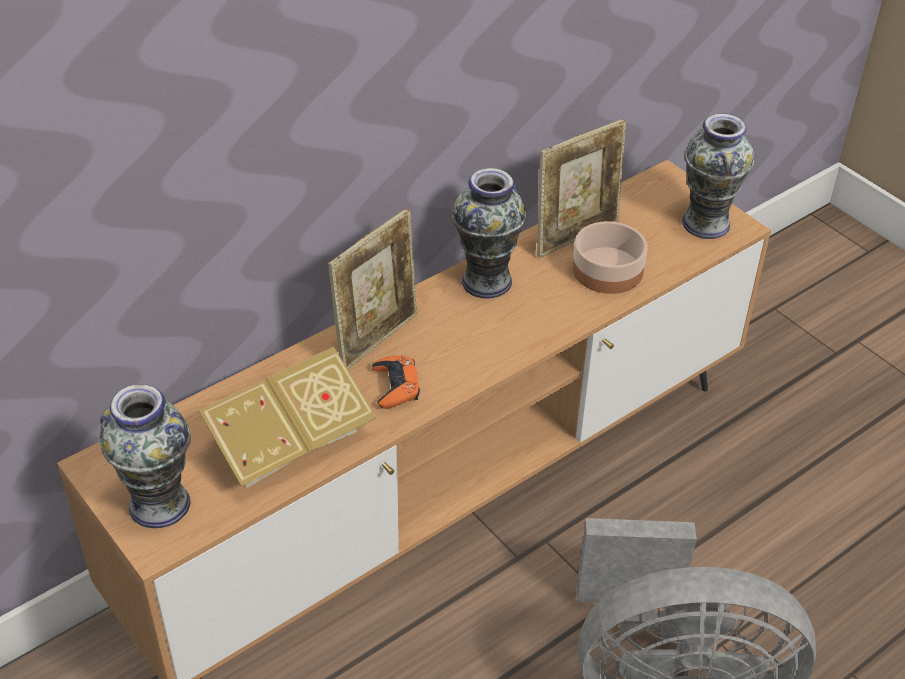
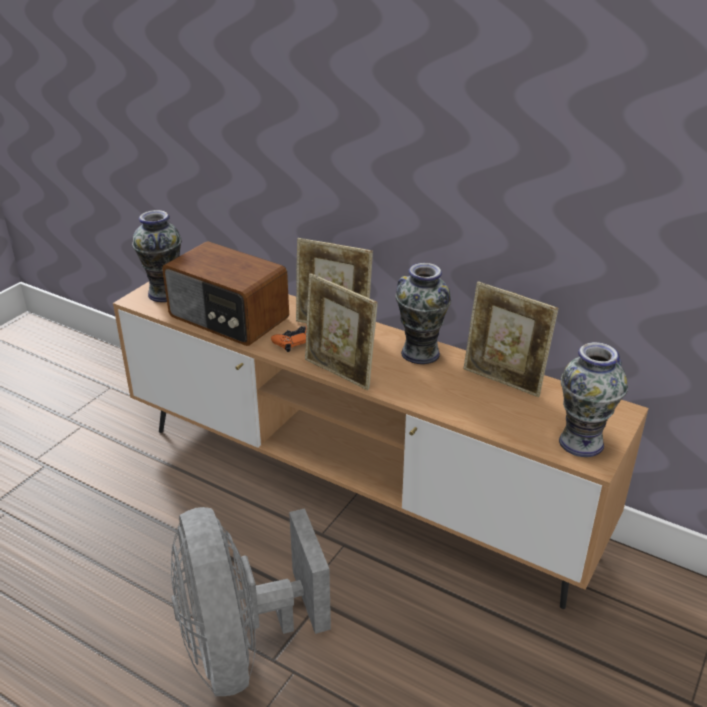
camera: 70 degrees right, 10 degrees down
book [198,347,376,488] -> radio [162,241,289,346]
bowl [572,221,647,294] -> none
none -> picture frame [305,273,378,390]

